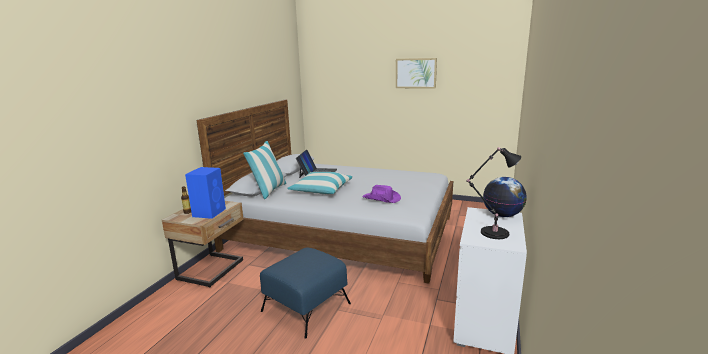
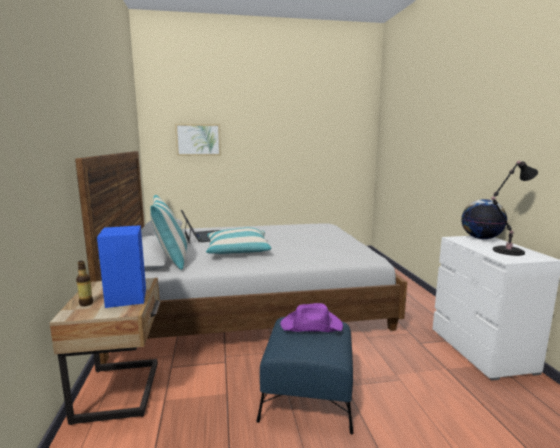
camera: 30 degrees left, 5 degrees down
purple hat [363,185,401,203] -> purple hat moved to [280,303,343,332]
picture [396,58,437,89] -> picture moved to [175,124,221,156]

